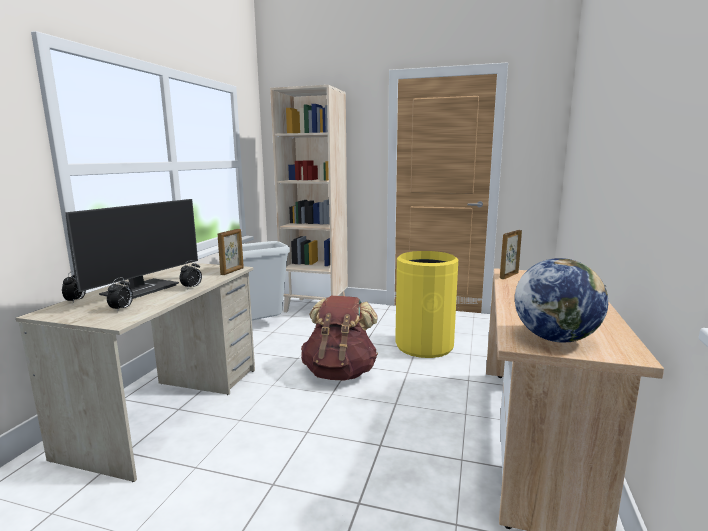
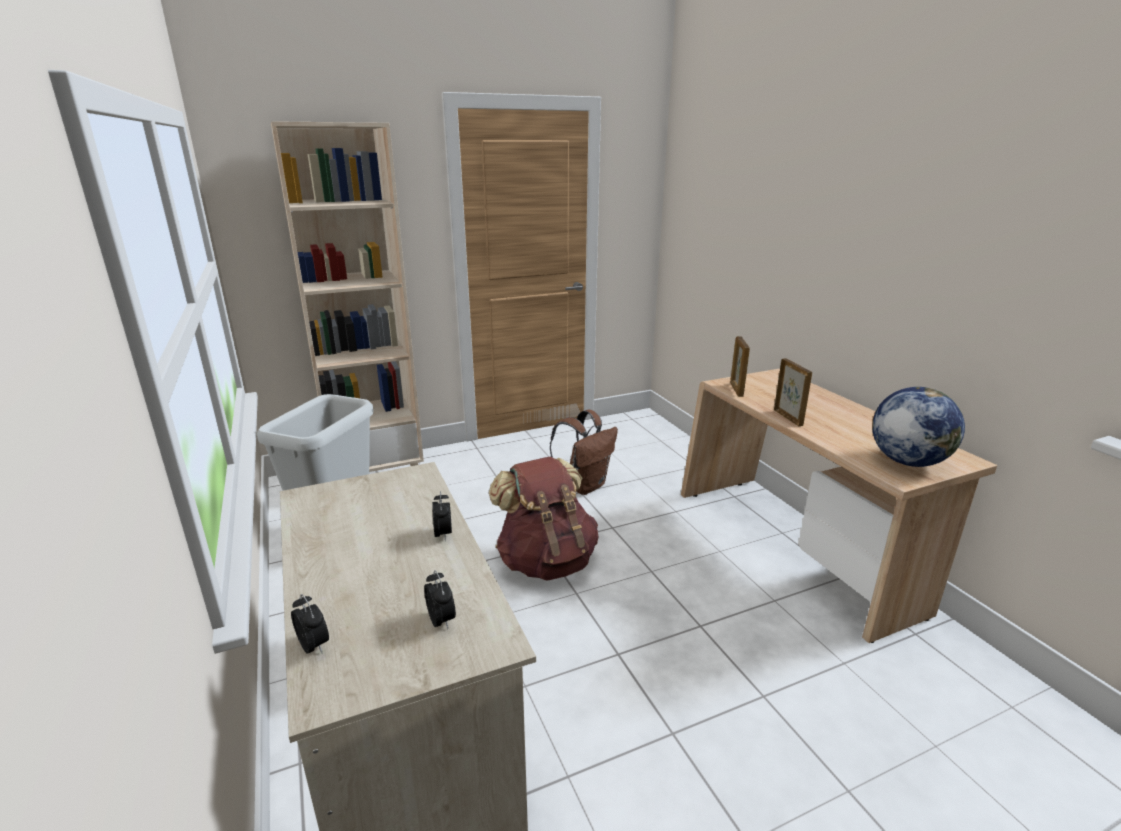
camera: 40 degrees left, 10 degrees up
monitor [65,199,198,299] -> none
picture frame [218,229,244,275] -> picture frame moved to [774,358,812,426]
yellow trash can [395,251,458,358] -> brown backpack [550,410,618,495]

